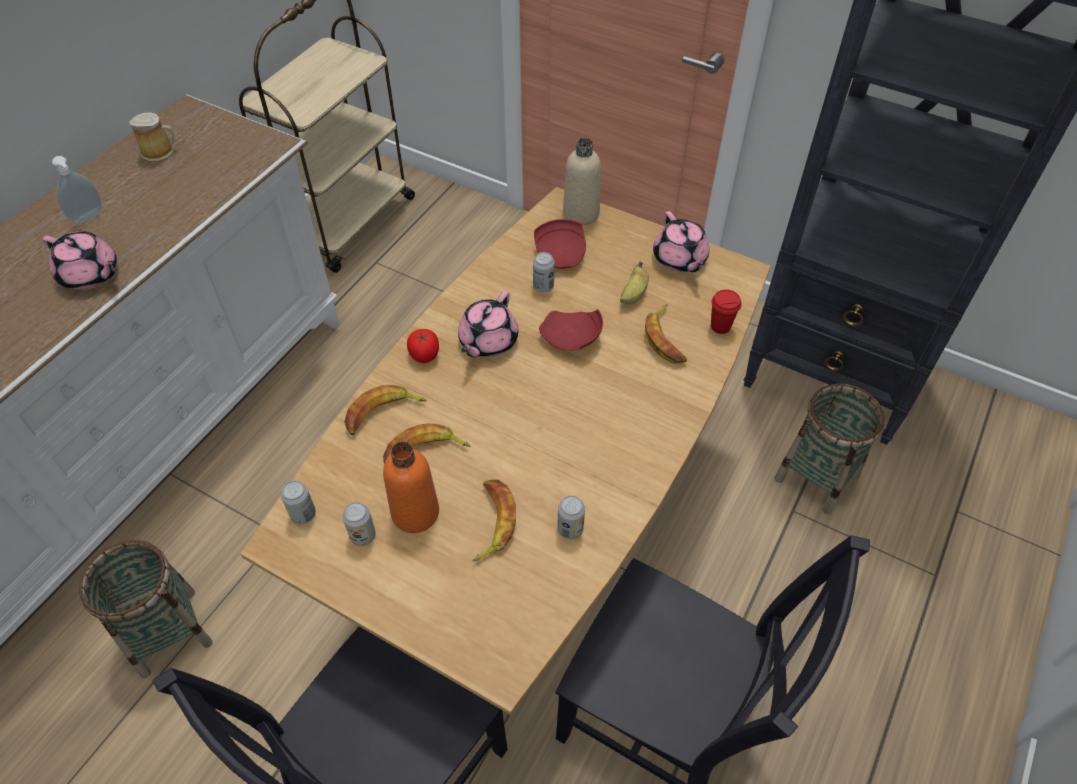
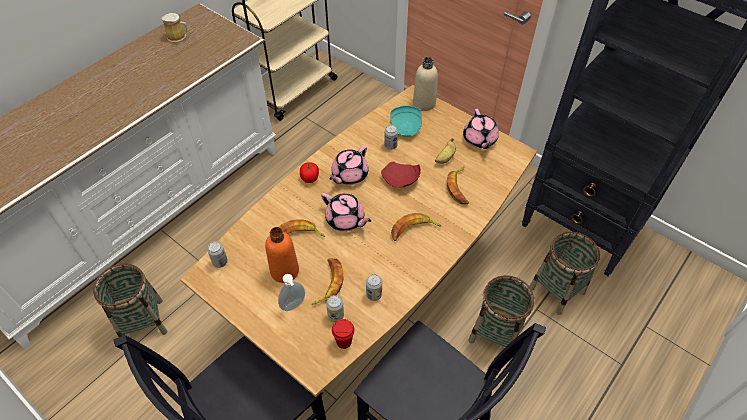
camera: 10 degrees right, 0 degrees up
pink teapot [43,231,117,290] -> pink teapot moved to [321,193,371,231]
soap dispenser [52,156,102,223] -> soap dispenser moved to [278,274,305,311]
can [343,502,376,546] -> can moved to [326,295,344,322]
banana [344,385,427,435] -> banana moved to [391,213,441,241]
red plate [534,219,586,269] -> turquoise plate [391,105,422,137]
red cup [711,289,741,334] -> red cup moved to [332,319,355,349]
none -> basket [469,275,535,347]

